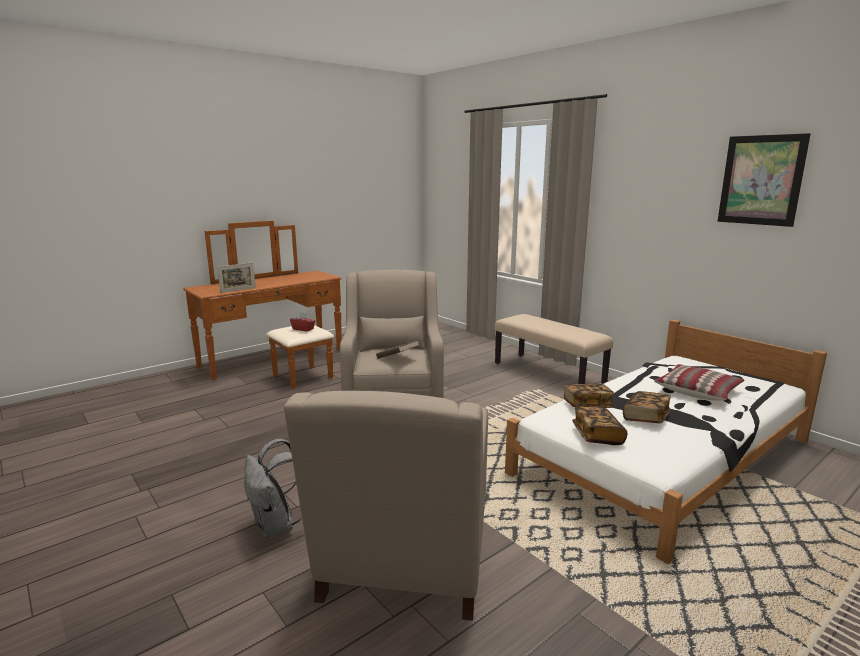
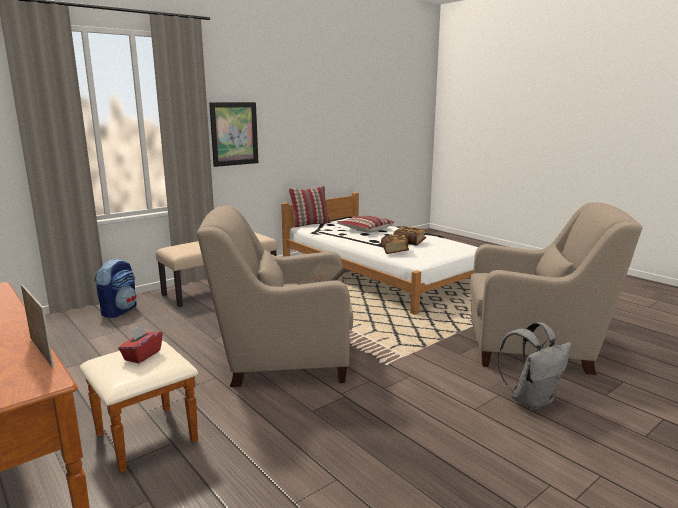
camera: 90 degrees left, 0 degrees up
book [572,407,627,445] -> none
picture [718,133,811,227] -> picture moved to [209,102,258,167]
none -> backpack [95,258,137,318]
none -> pillow [288,186,331,228]

